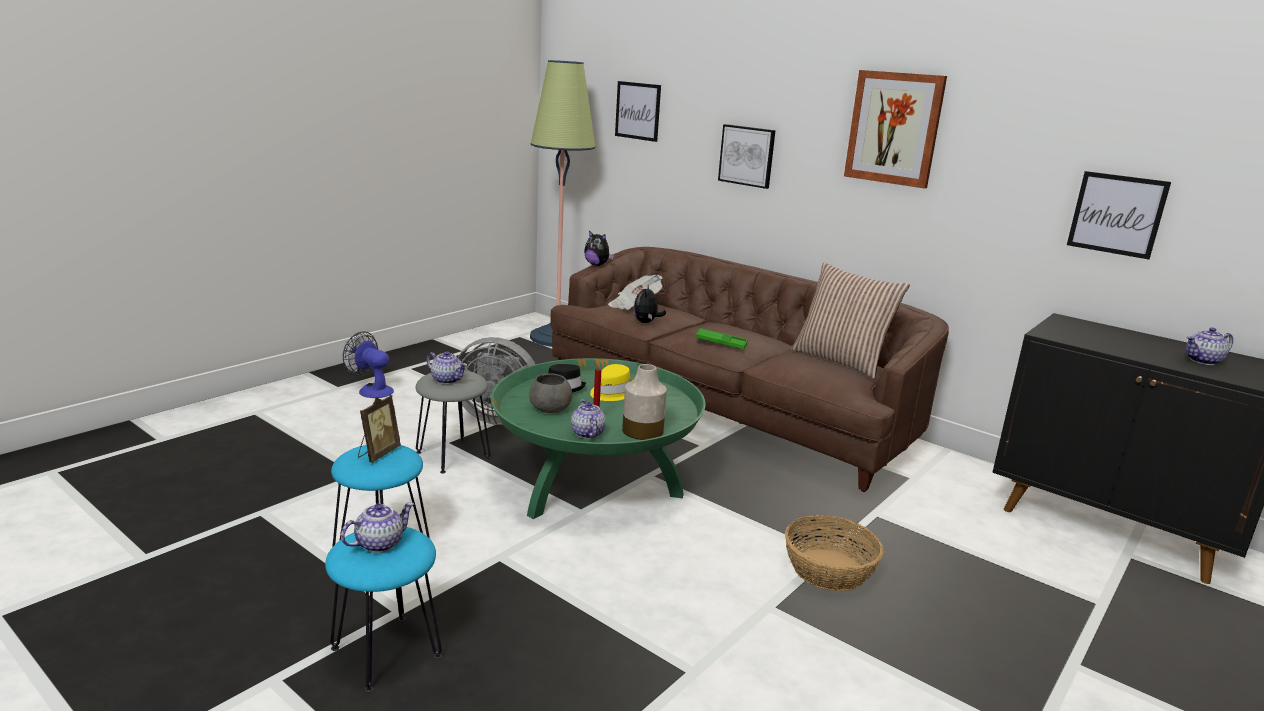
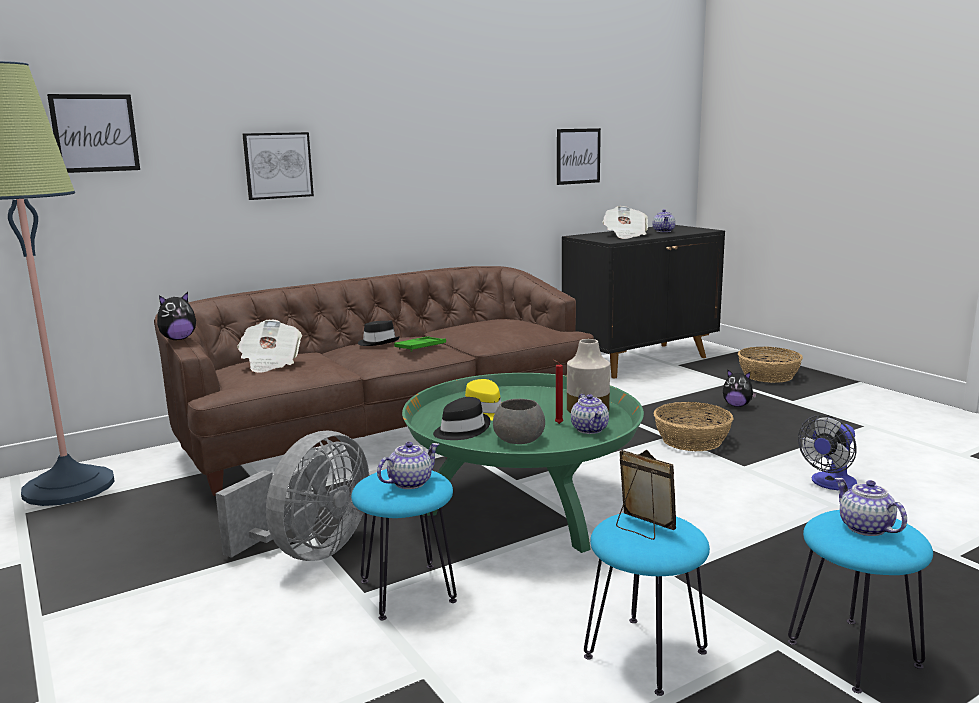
camera: 70 degrees left, 5 degrees down
fan [343,331,394,398] -> fan moved to [798,415,857,490]
grey stool [416,370,491,474] -> turquoise stool [351,469,457,620]
teapot [571,400,606,439] -> teapot turned 105 degrees counterclockwise [571,394,609,434]
plush toy [634,285,666,323] -> plush toy moved to [723,370,757,407]
pillow [791,262,910,379] -> none
picture [844,70,947,189] -> none
none -> black hat [358,321,400,346]
none -> newspaper [602,206,648,239]
none -> basket [738,346,803,383]

